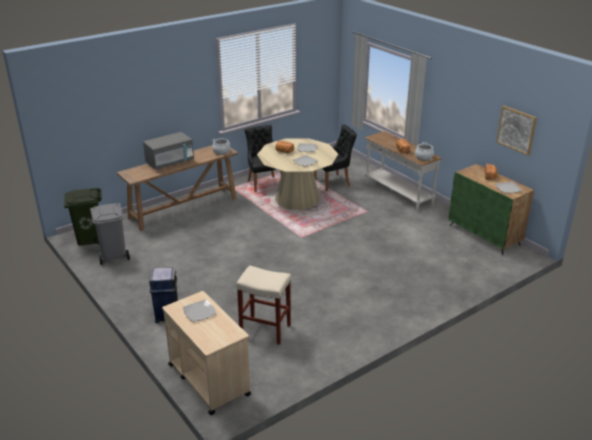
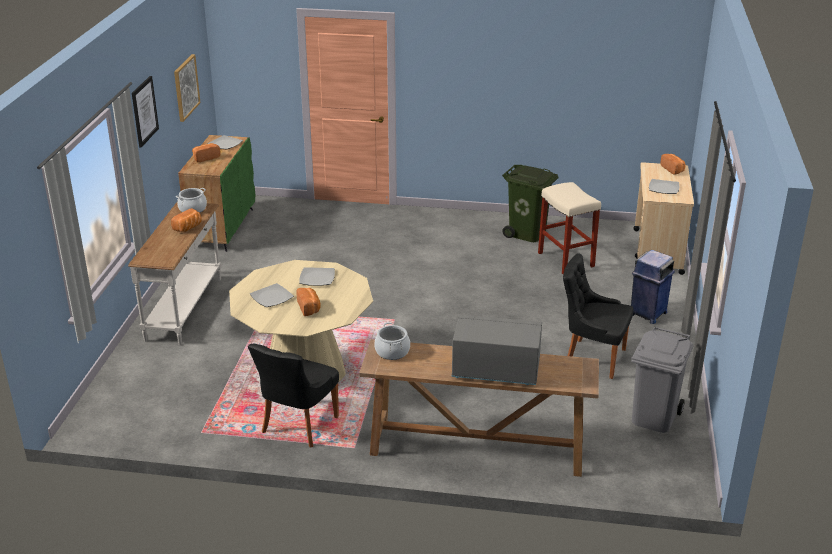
camera: 135 degrees left, 0 degrees up
green trash can [64,188,102,246] -> green trash can moved to [502,165,559,242]
black chair [314,124,357,191] -> black chair moved to [563,253,633,379]
none -> picture [132,76,159,147]
none -> bread [660,154,685,175]

